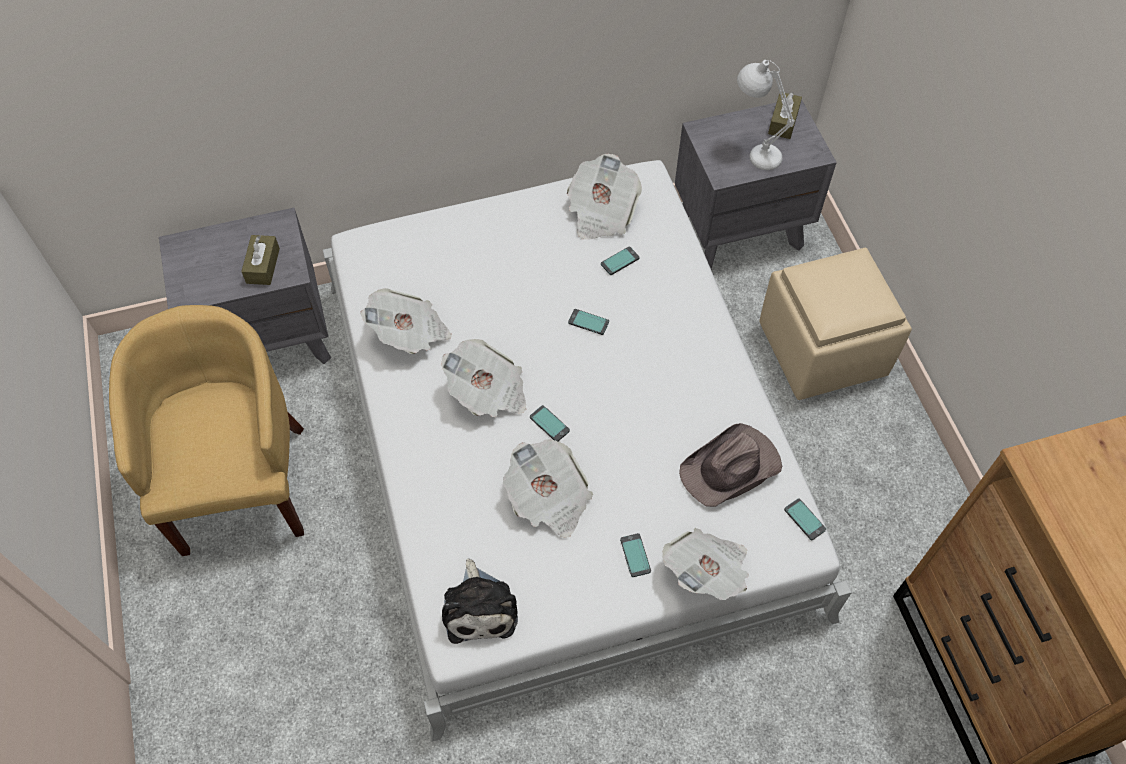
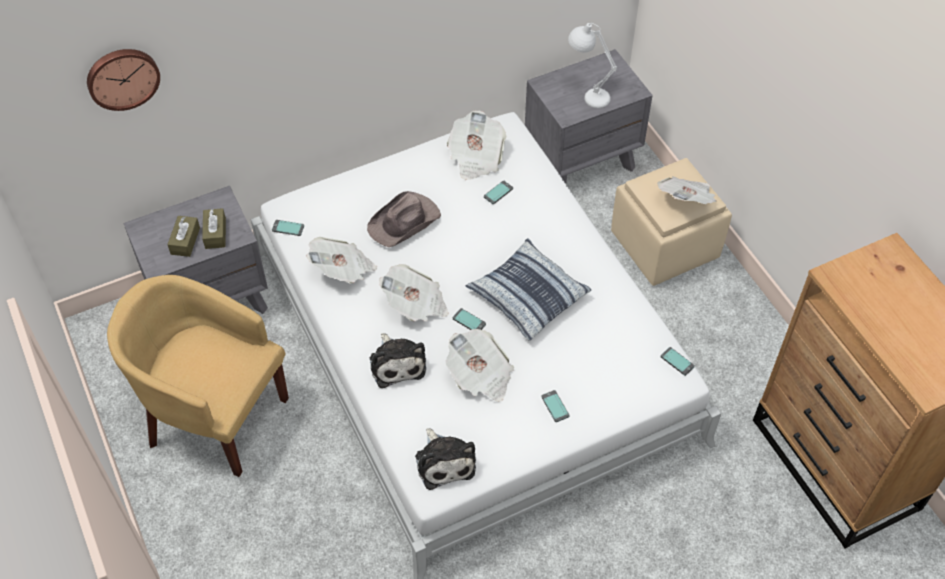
camera: 10 degrees left, 5 degrees down
yellow armchair [109,305,304,556] -> yellow armchair turned 45 degrees counterclockwise [107,275,289,477]
phone [568,309,609,335] -> phone moved to [272,220,304,236]
newspaper [662,528,749,600] -> newspaper moved to [657,176,717,204]
brown hat [679,423,782,507] -> brown hat moved to [367,191,441,247]
brown tissue box [768,92,802,139] -> brown tissue box moved to [167,216,200,257]
none -> wall clock [87,49,160,111]
none -> plush toy [370,333,426,388]
none -> pillow [466,238,592,341]

